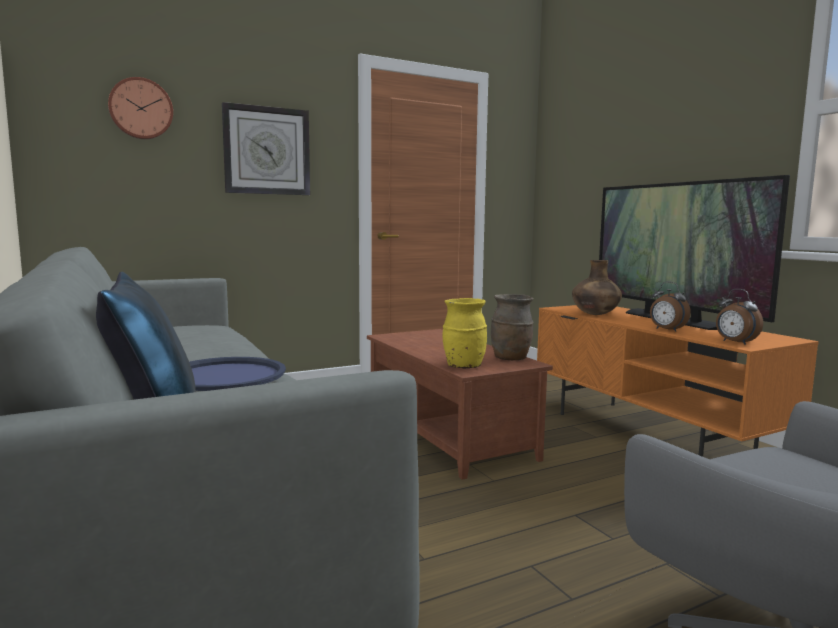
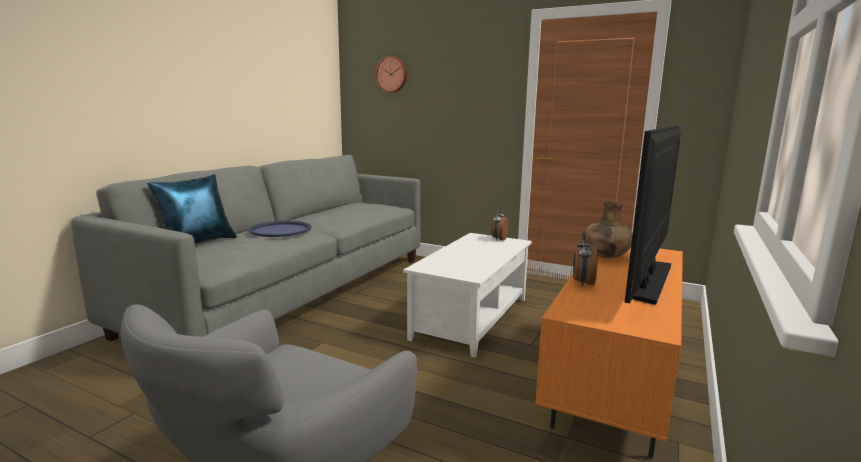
camera: 55 degrees right, 5 degrees up
wall clock [222,102,310,195] -> none
brown coffee table [367,329,553,480] -> white coffee table [403,233,532,358]
yellow vase [443,298,487,369] -> none
brown vase [491,294,534,360] -> none
alarm clock [716,289,763,345] -> alarm clock moved to [491,208,508,241]

